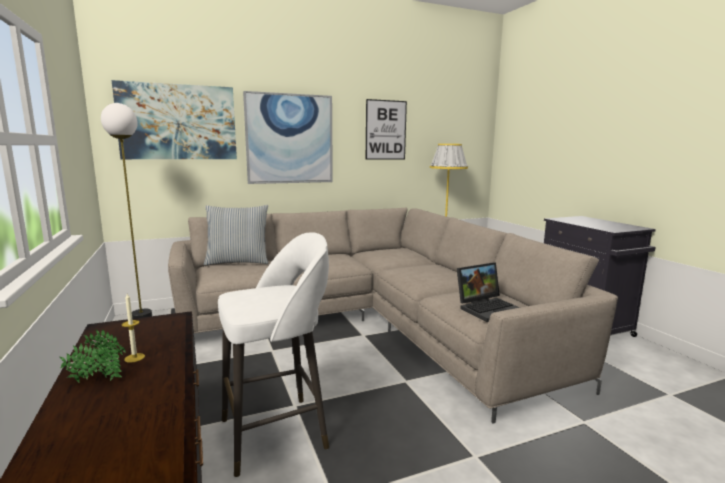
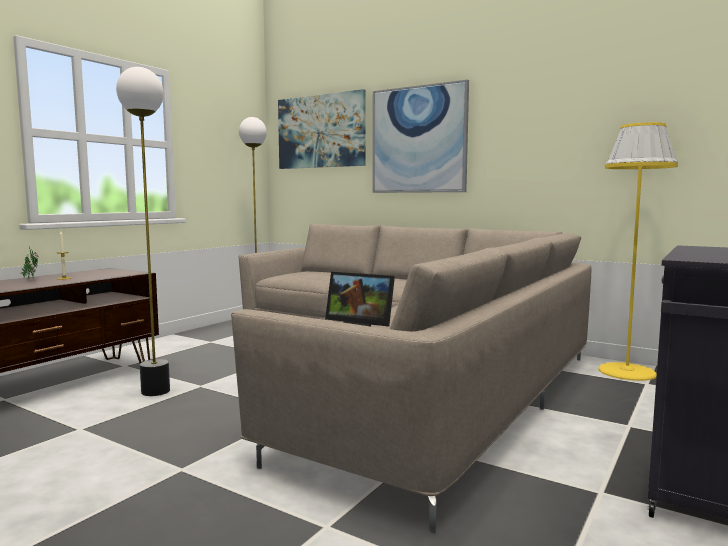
camera: 55 degrees right, 5 degrees down
pillow [204,205,268,265] -> none
white stool [218,232,329,477] -> floor lamp [116,67,170,396]
picture [366,99,407,160] -> none

